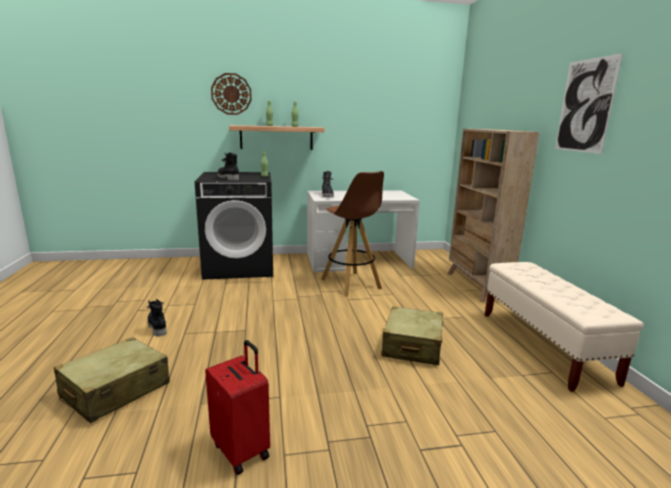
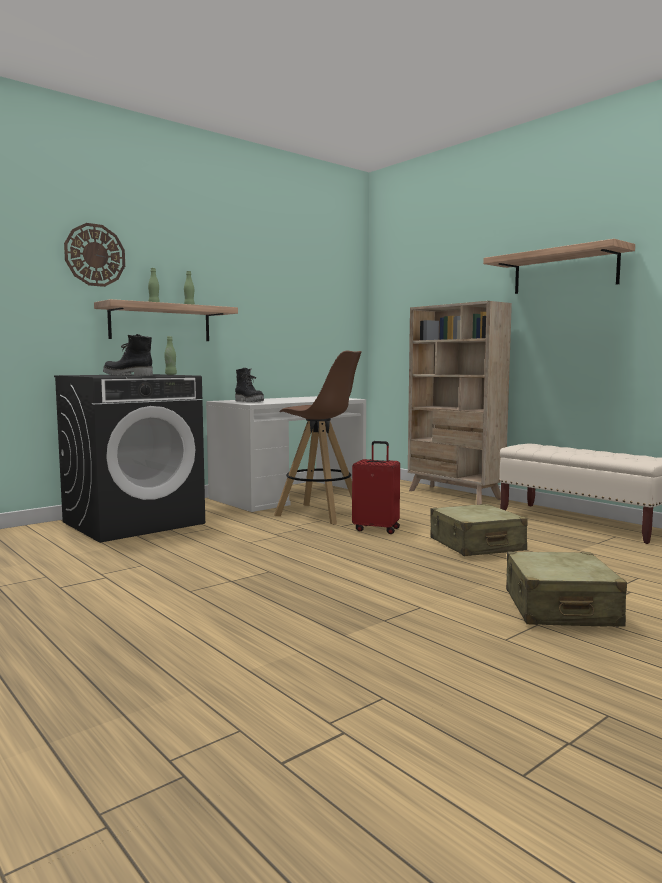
camera: 30 degrees left, 10 degrees down
beige suitcase [54,337,170,423] -> beige suitcase moved to [506,551,627,627]
black boot [147,299,167,337] -> none
red suitcase [205,340,270,475] -> red suitcase moved to [352,441,400,534]
picture [555,53,623,154] -> shelf [483,239,635,294]

